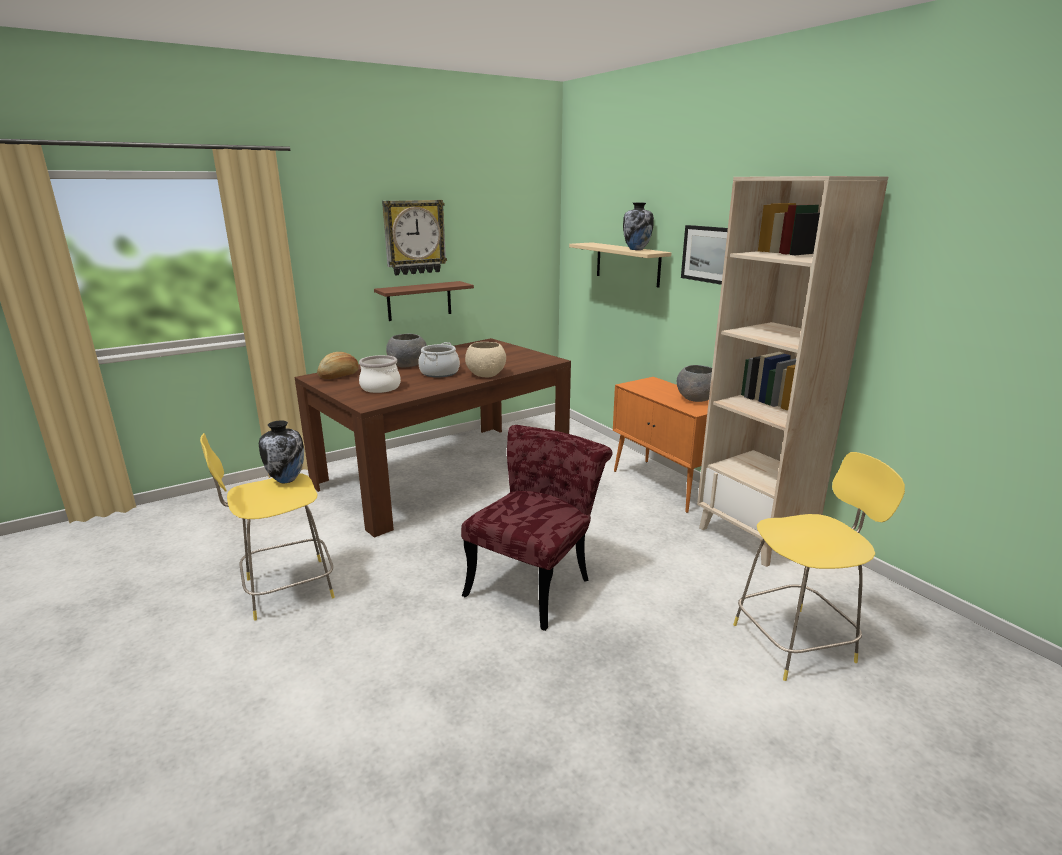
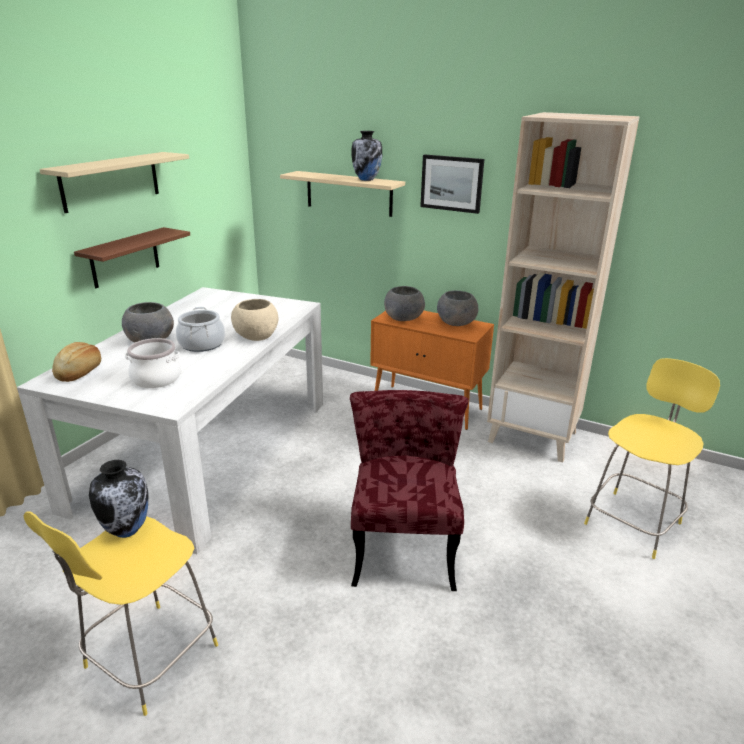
camera: 30 degrees left, 5 degrees up
brown dining table [295,338,571,538] -> white dining table [17,287,323,554]
wall clock [382,200,447,275] -> beige shelf [39,152,189,213]
none -> grey bowl [384,286,425,321]

